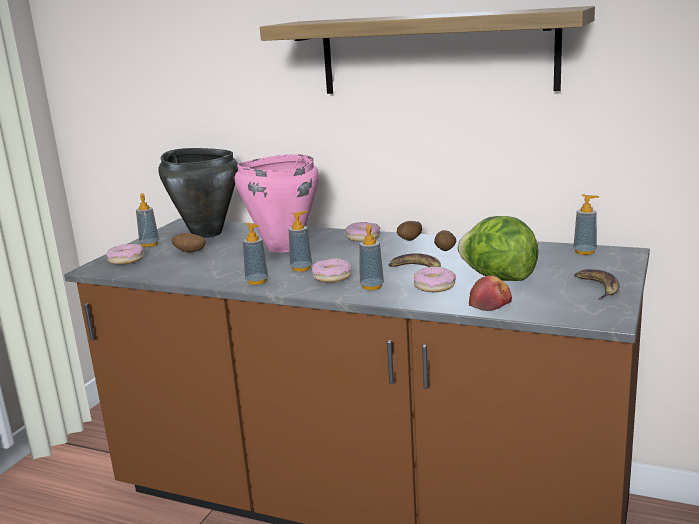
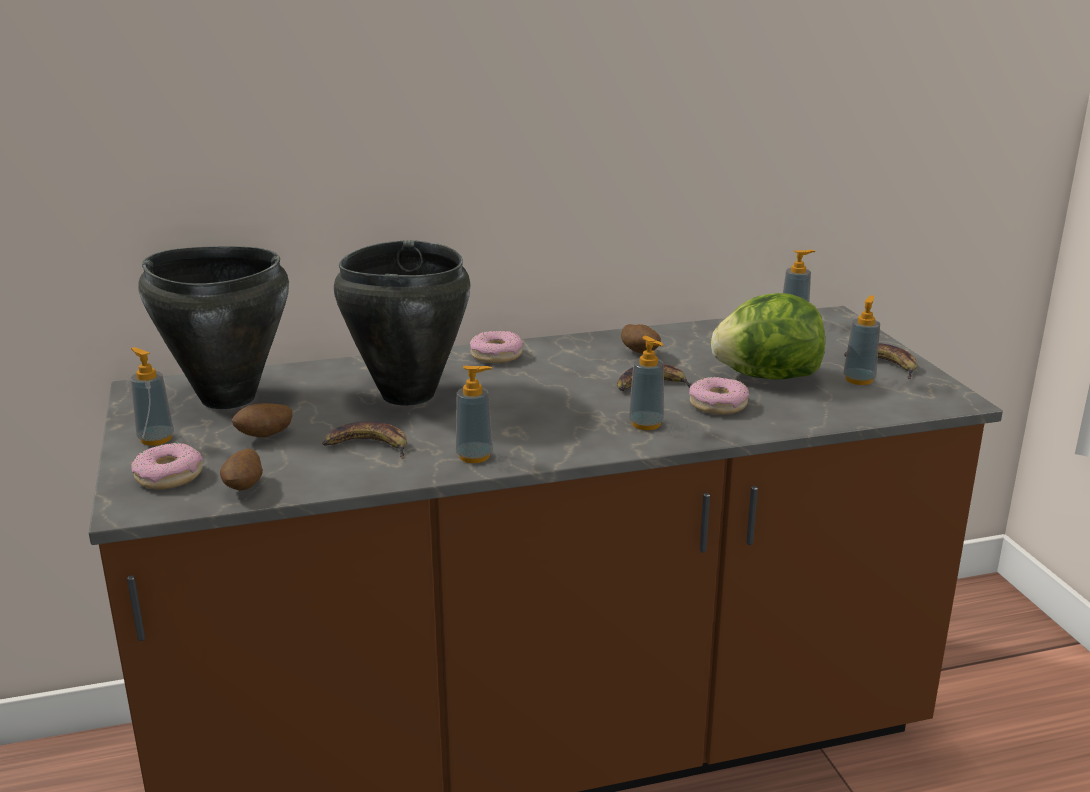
camera: 40 degrees left, 5 degrees up
pink cooking pot [234,154,319,253] -> black cooking pot [334,240,471,405]
shelf [260,6,595,94] -> none
soap dispenser [289,211,312,272] -> soap dispenser moved to [843,295,880,385]
donut [312,258,352,283] -> none
potato [397,221,422,241] -> potato moved to [220,448,263,491]
apple [469,276,512,311] -> none
none -> banana [322,421,407,459]

